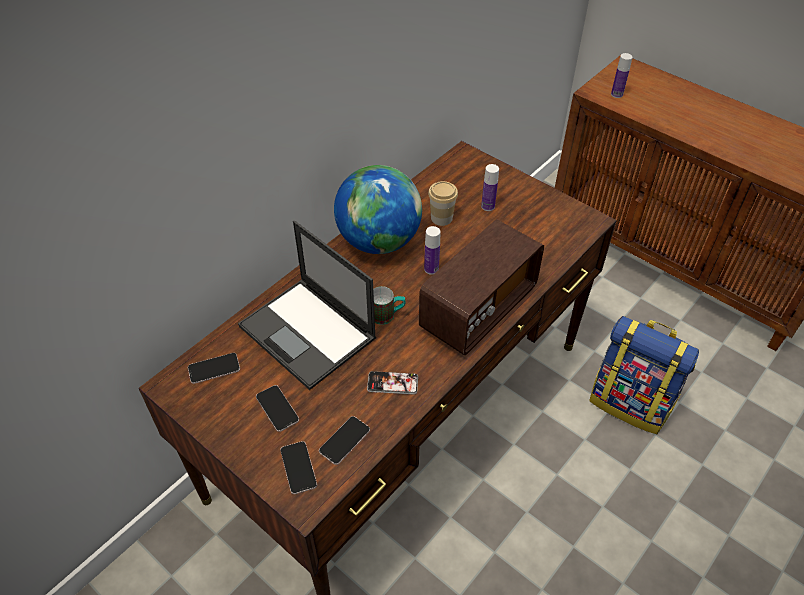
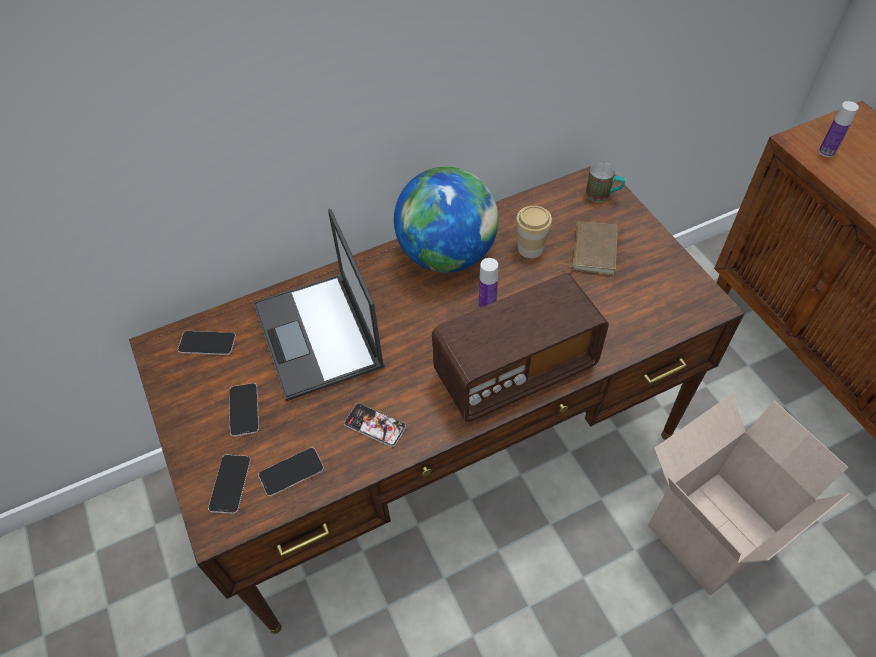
camera: 25 degrees right, 5 degrees up
mug [373,286,406,325] -> mug moved to [586,162,625,202]
bottle [481,164,499,211] -> brown book [558,221,618,275]
backpack [589,316,699,434] -> cardboard box [648,394,849,596]

